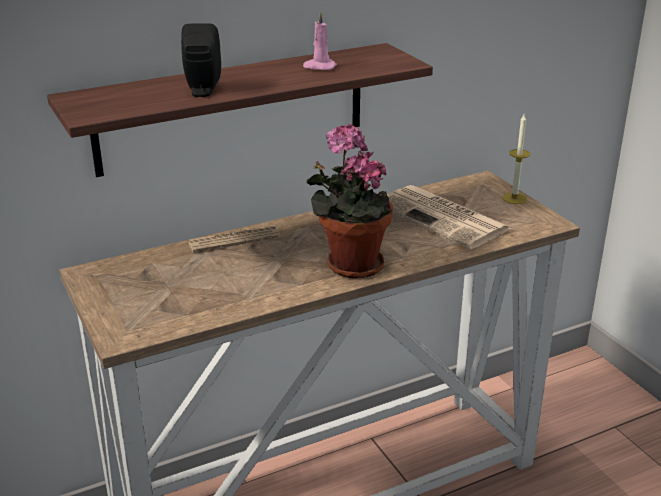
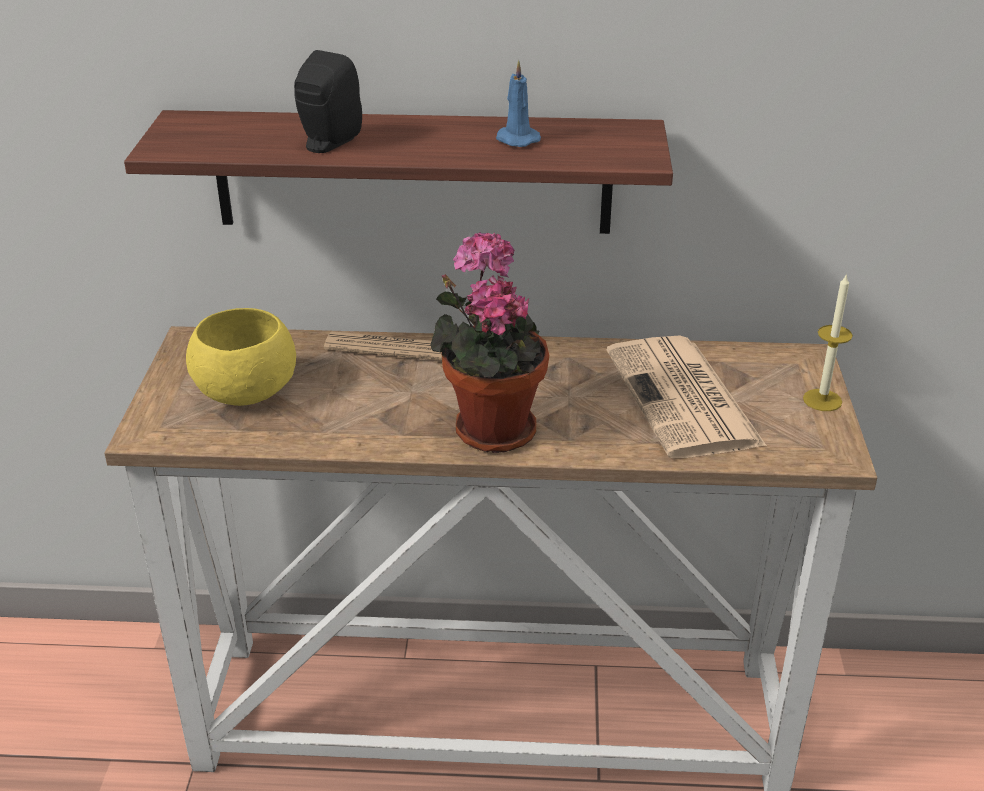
camera: 30 degrees right, 5 degrees up
pink candle [303,11,337,70] -> blue candle [496,60,541,147]
none -> yellow bowl [186,308,296,406]

